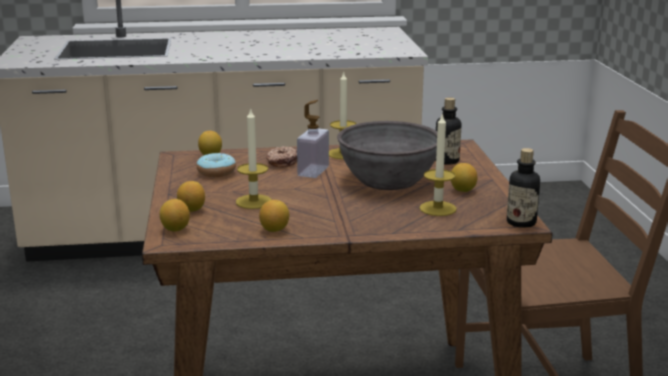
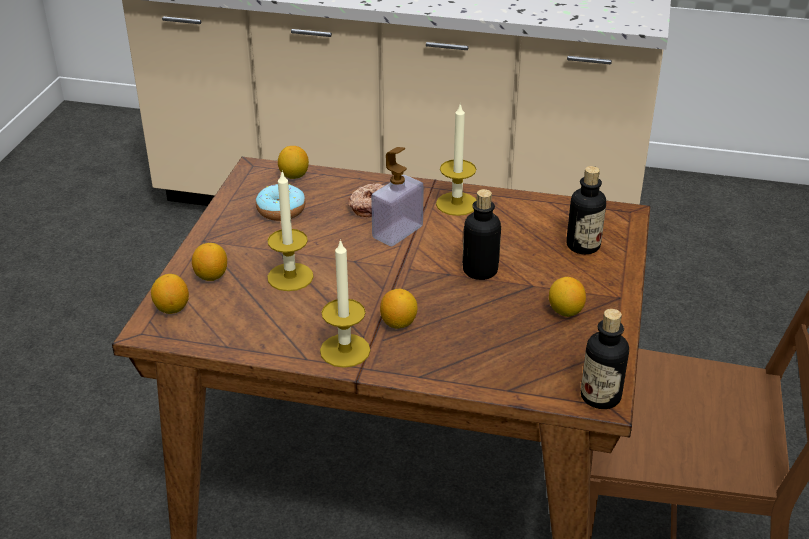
camera: 20 degrees right, 15 degrees up
lemon [259,200,289,232] -> lemon moved to [380,289,418,329]
grey bowl [337,121,437,190] -> bottle [462,189,501,280]
candle [419,113,457,216] -> candle moved to [320,239,370,368]

